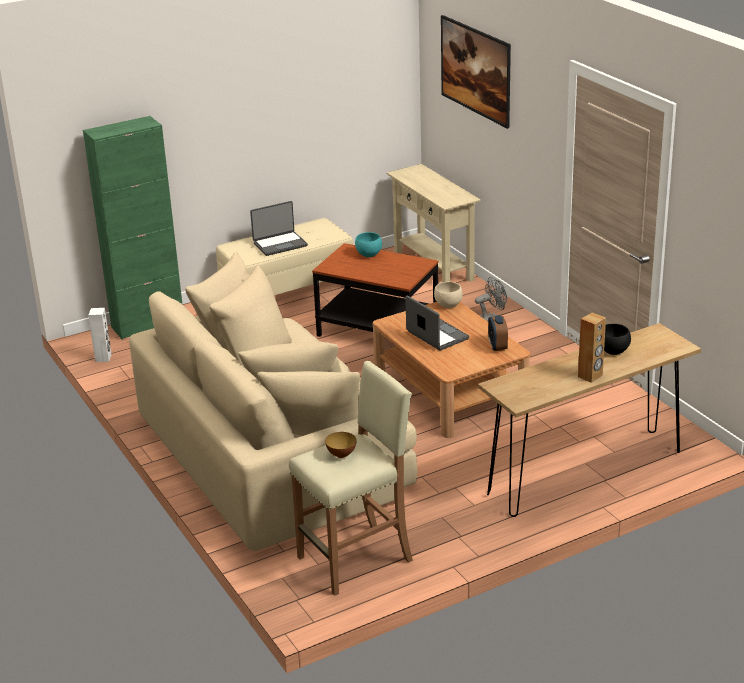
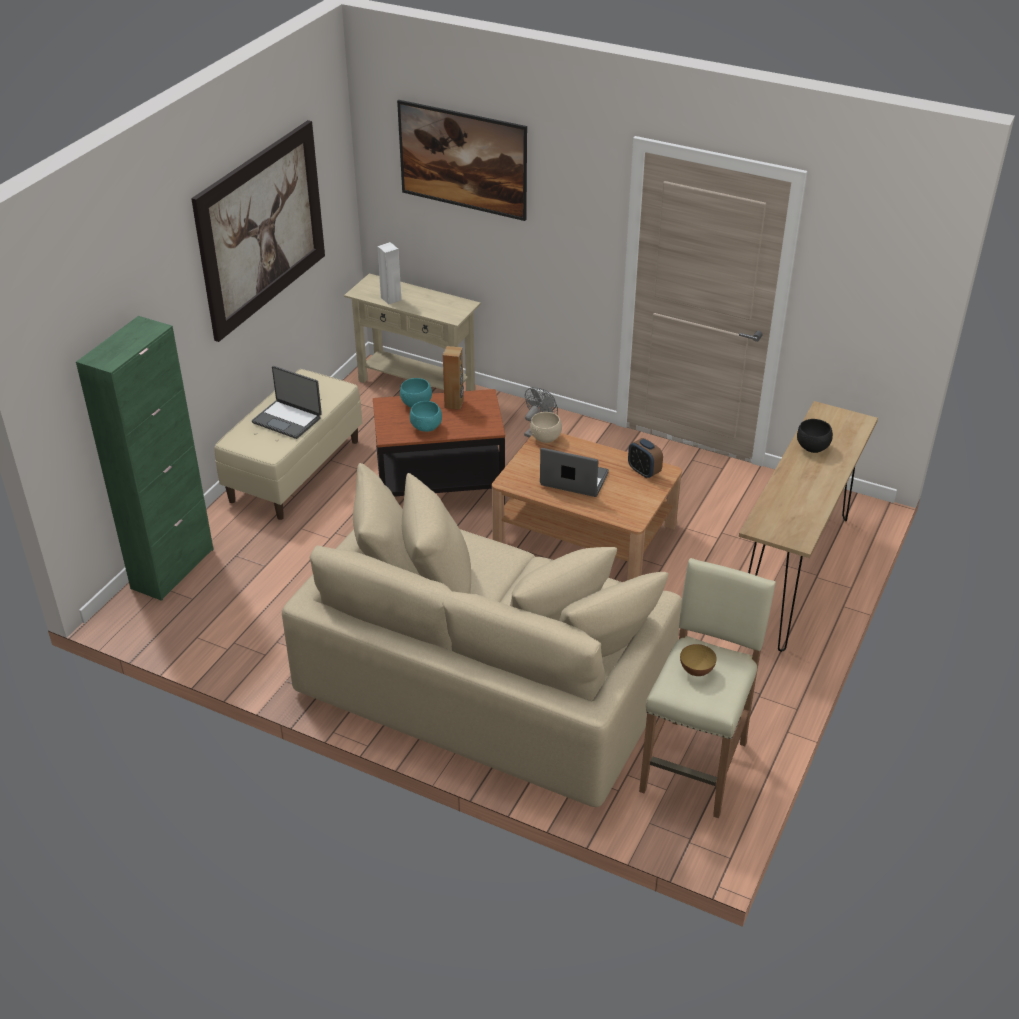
camera: 35 degrees left, 10 degrees up
white speaker [88,308,112,362] -> white speaker moved to [378,242,401,304]
laptop [250,201,308,256] -> laptop turned 90 degrees clockwise [252,366,322,439]
brown speaker [578,312,606,383] -> brown speaker moved to [443,346,464,410]
none -> picture [191,120,325,342]
none -> turquoise bowl [410,401,442,432]

